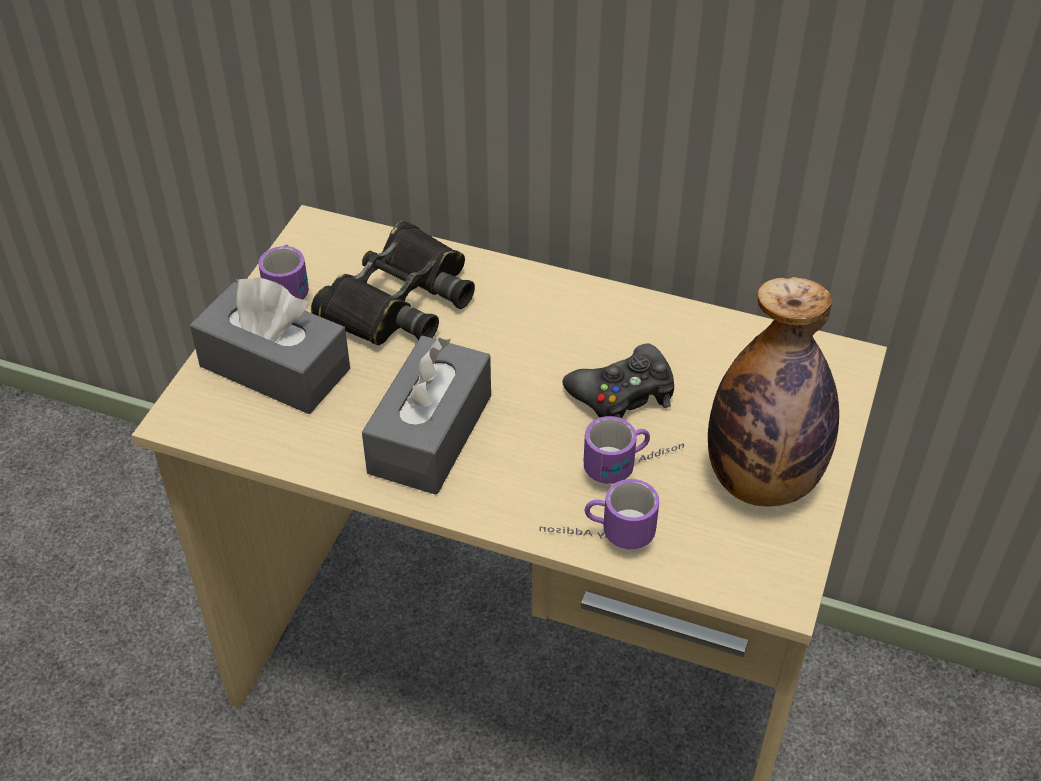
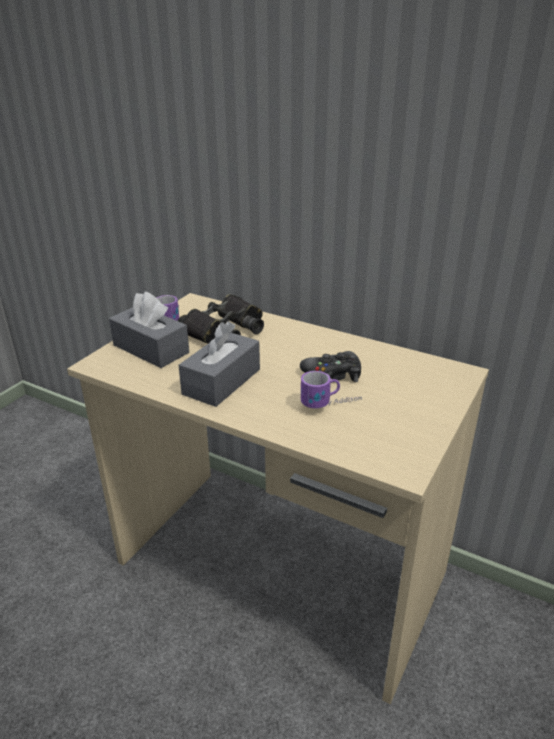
camera: 10 degrees right, 15 degrees down
mug [539,479,659,549] -> none
bottle [708,277,839,507] -> none

